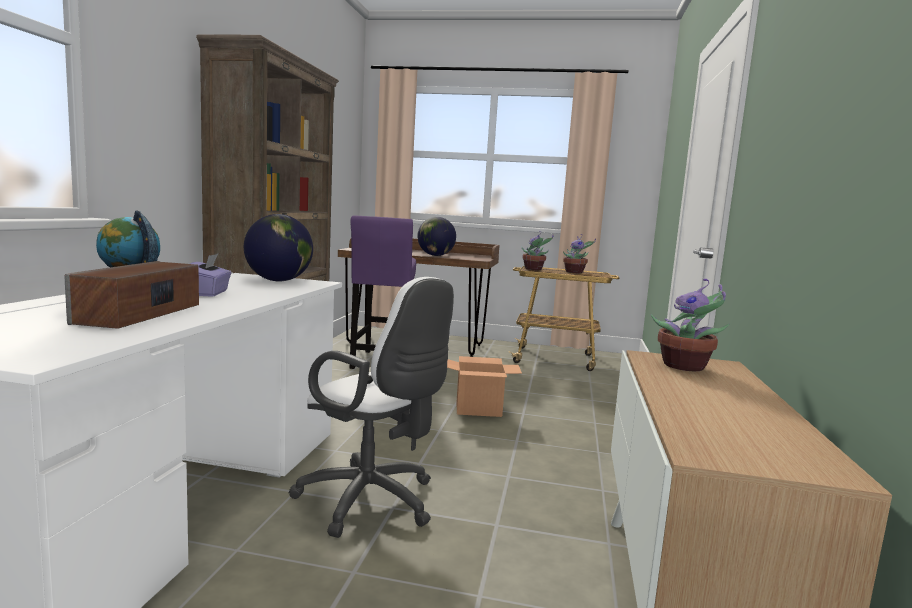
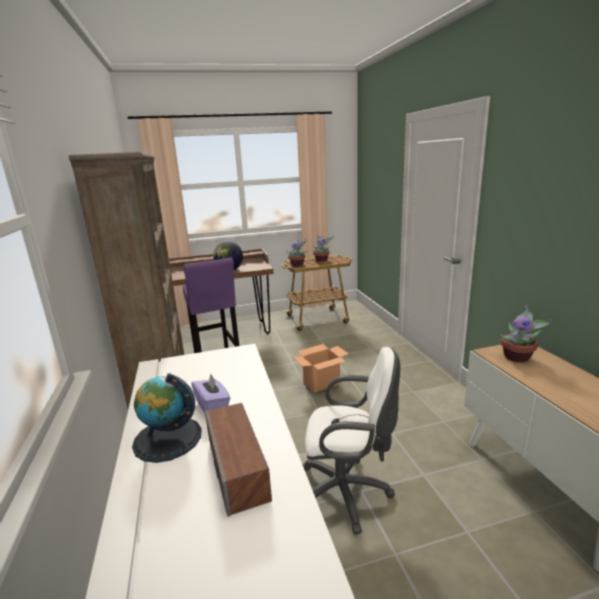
camera: 25 degrees left, 10 degrees up
globe [244,214,313,281] -> none

